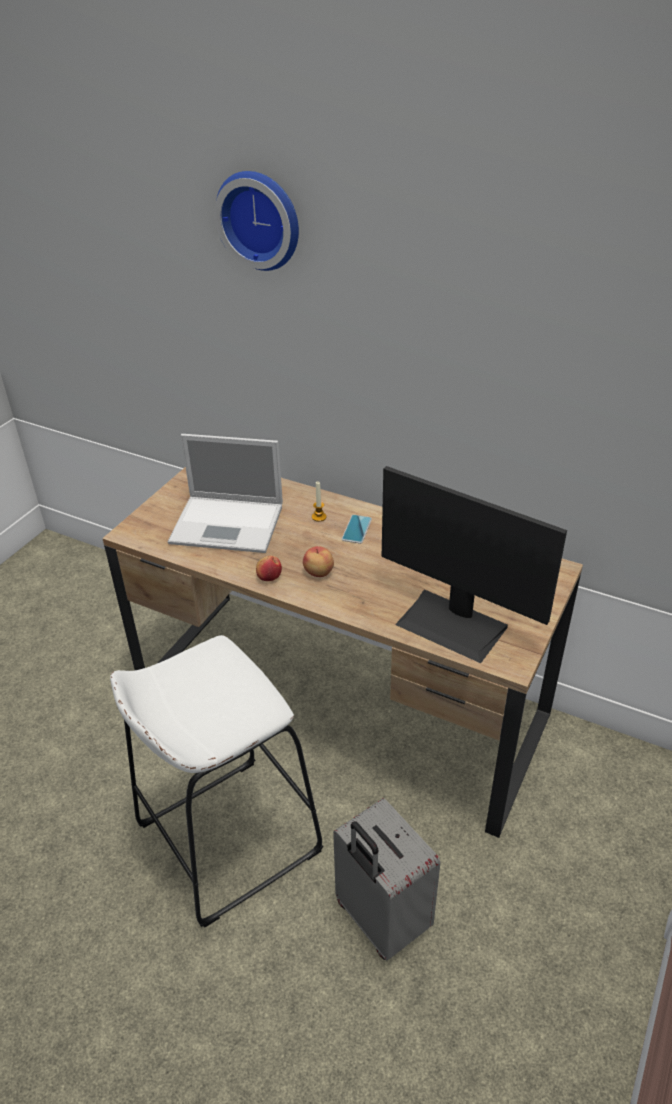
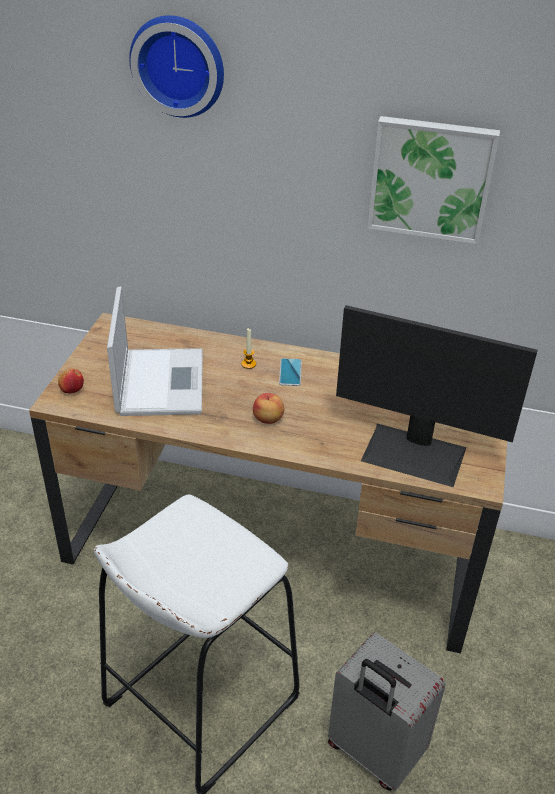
camera: 15 degrees left, 0 degrees up
laptop [168,434,283,553] -> laptop turned 90 degrees counterclockwise [107,286,203,416]
apple [256,555,282,581] -> apple moved to [58,368,84,394]
none -> picture [367,116,500,245]

